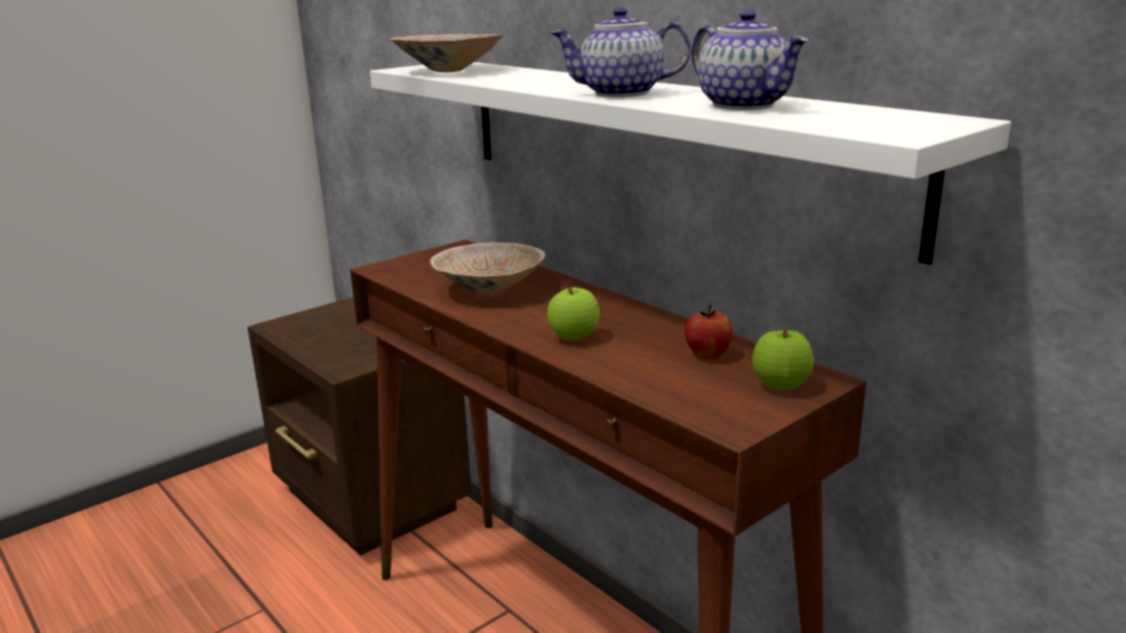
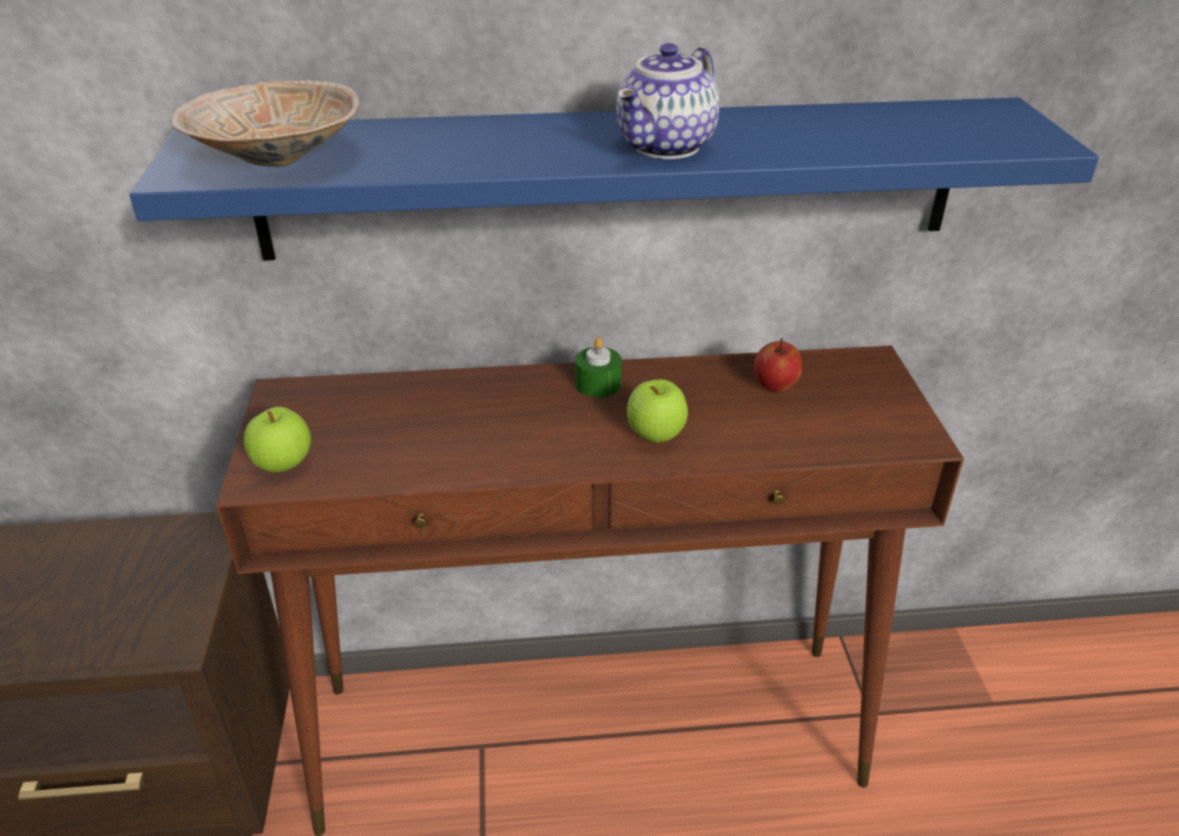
camera: 55 degrees left, 15 degrees up
white shelf [370,62,1011,265] -> blue shelf [129,98,1099,261]
beige bowl [430,242,545,295] -> none
teapot [691,10,809,110] -> none
apple [752,330,813,390] -> apple moved to [244,407,311,473]
none -> green candle [575,338,622,398]

